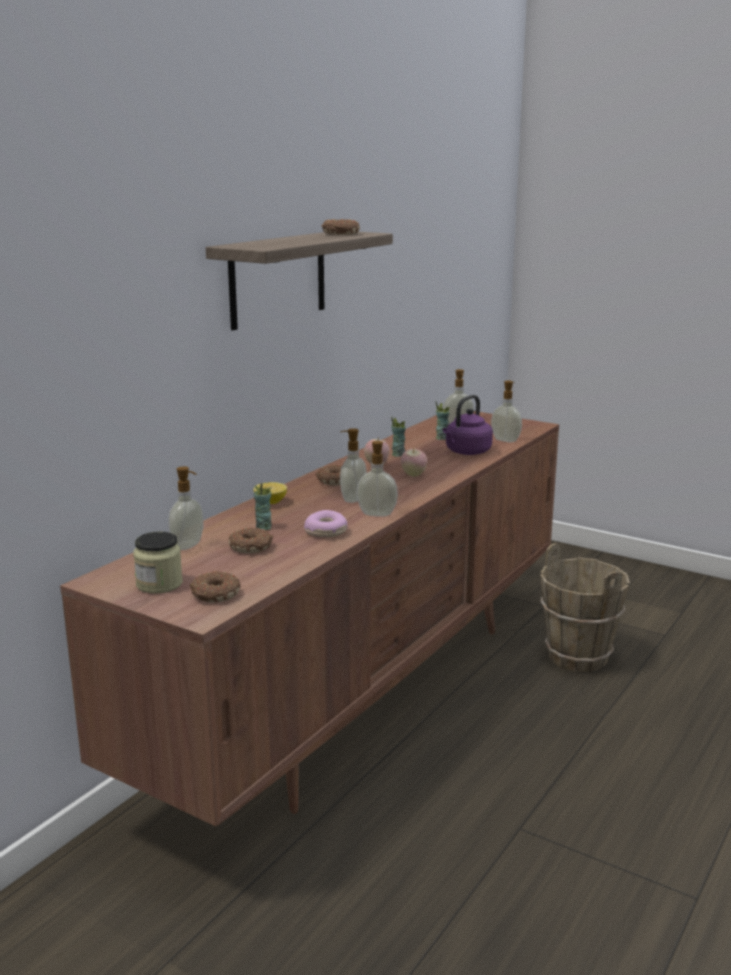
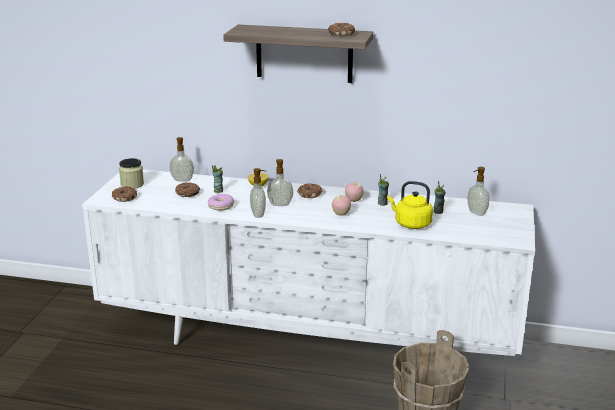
camera: 70 degrees right, 5 degrees up
brown cabinet [60,411,559,826] -> white cabinet [82,169,535,356]
purple kettle [443,395,493,455] -> yellow kettle [387,181,433,229]
soap dispenser [491,381,522,442] -> none

